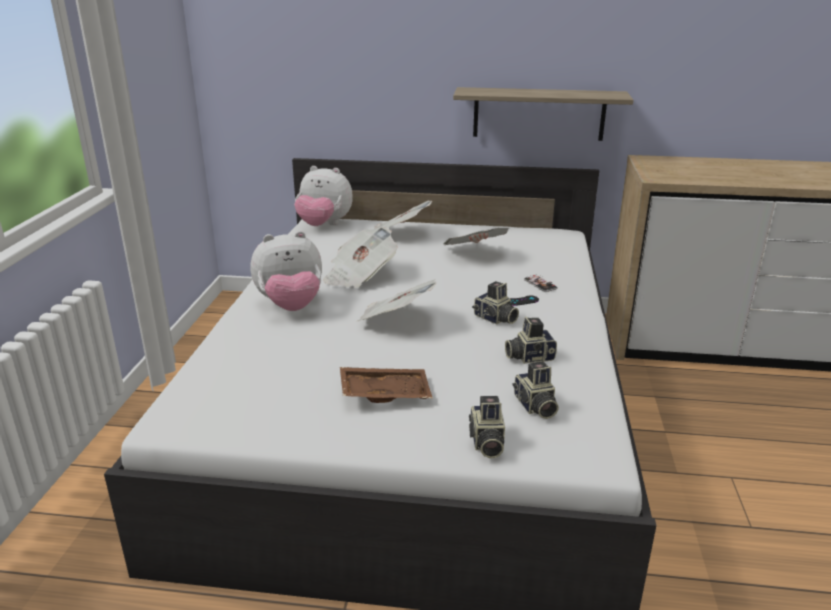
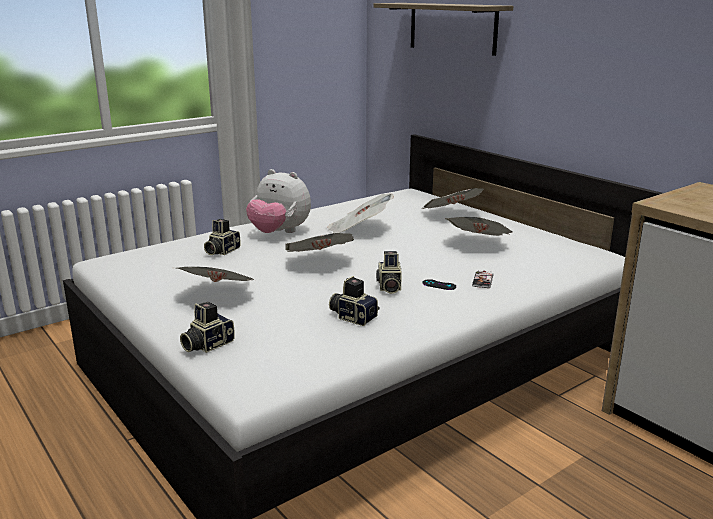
camera: 45 degrees right, 5 degrees down
plush toy [294,166,353,226] -> none
brown tray [340,367,433,403] -> newspaper [177,266,254,282]
shelf [453,87,633,141] -> shelf moved to [373,3,513,56]
camera [512,362,559,419] -> camera moved to [204,219,240,255]

